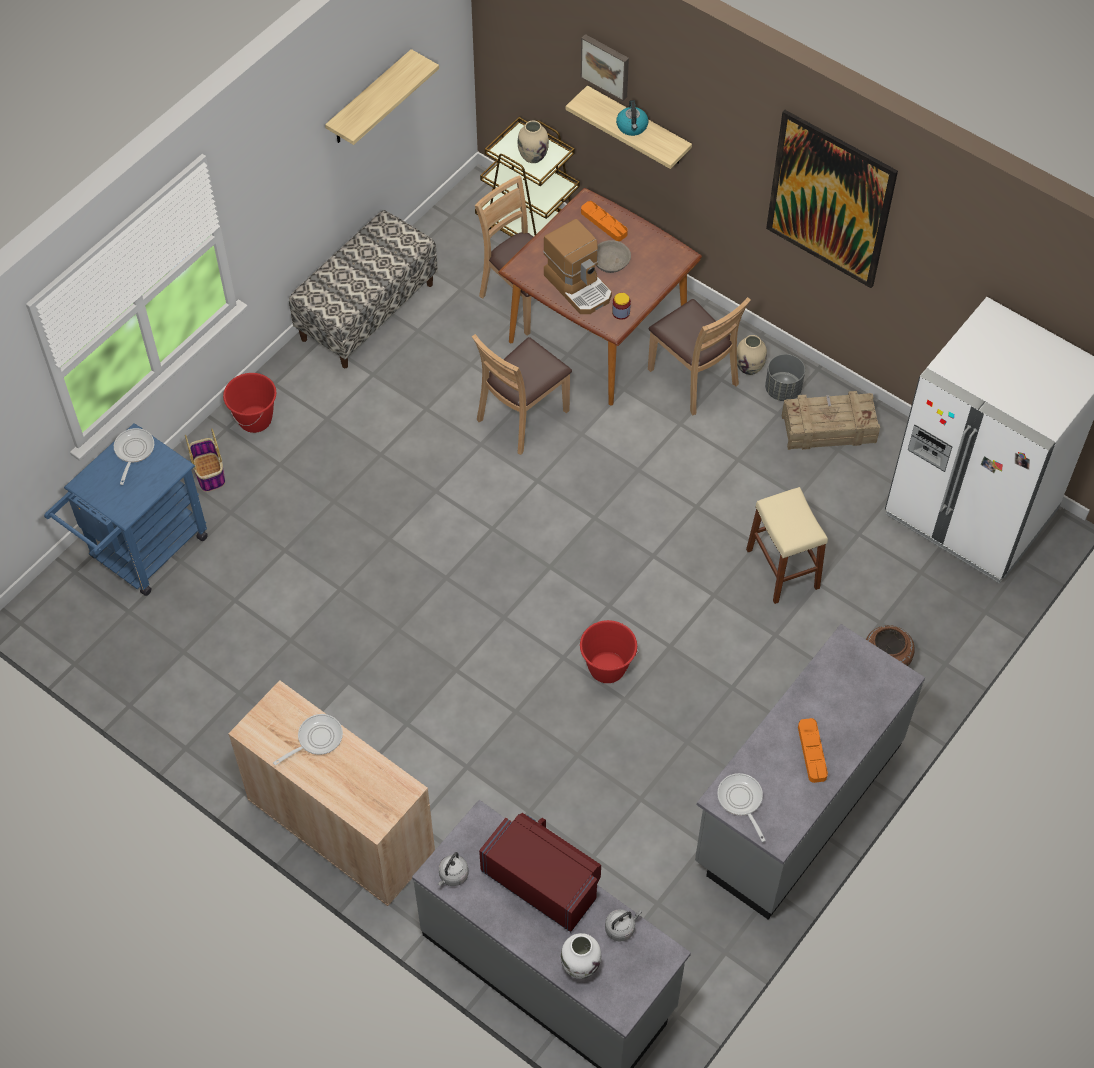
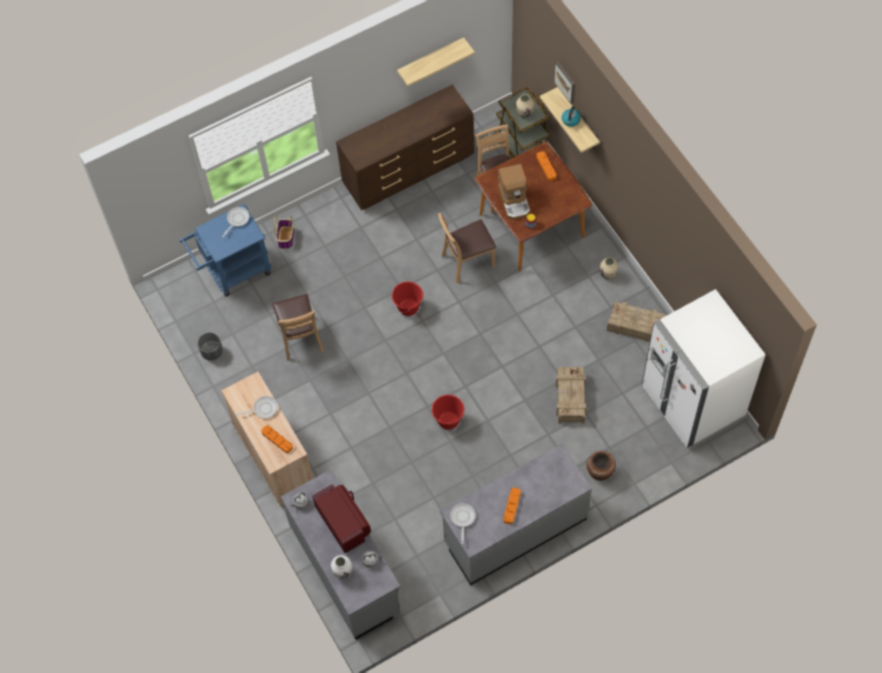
camera: 25 degrees right, 5 degrees up
red bucket [223,373,277,433] -> red bucket moved to [392,281,423,316]
bench [289,210,438,368] -> brown dresser [336,84,474,210]
grey bowl [596,240,631,273] -> none
brown chair [648,297,751,415] -> brown chair moved to [272,294,324,361]
beige stool [746,487,828,604] -> crate [556,367,586,423]
grey planter [765,354,805,401] -> grey planter moved to [198,332,223,361]
picture [766,110,898,288] -> none
none -> orange tray [261,425,293,453]

